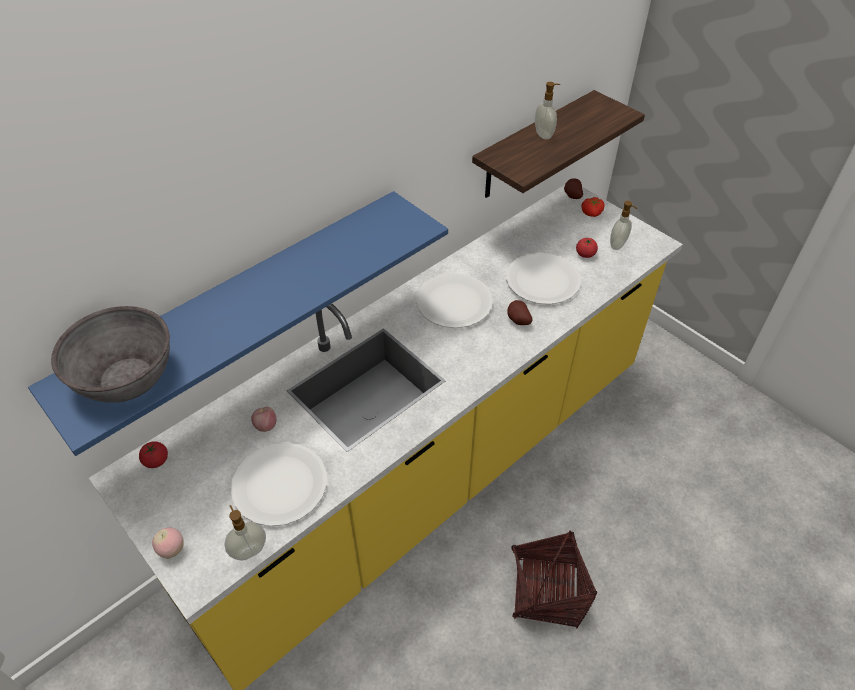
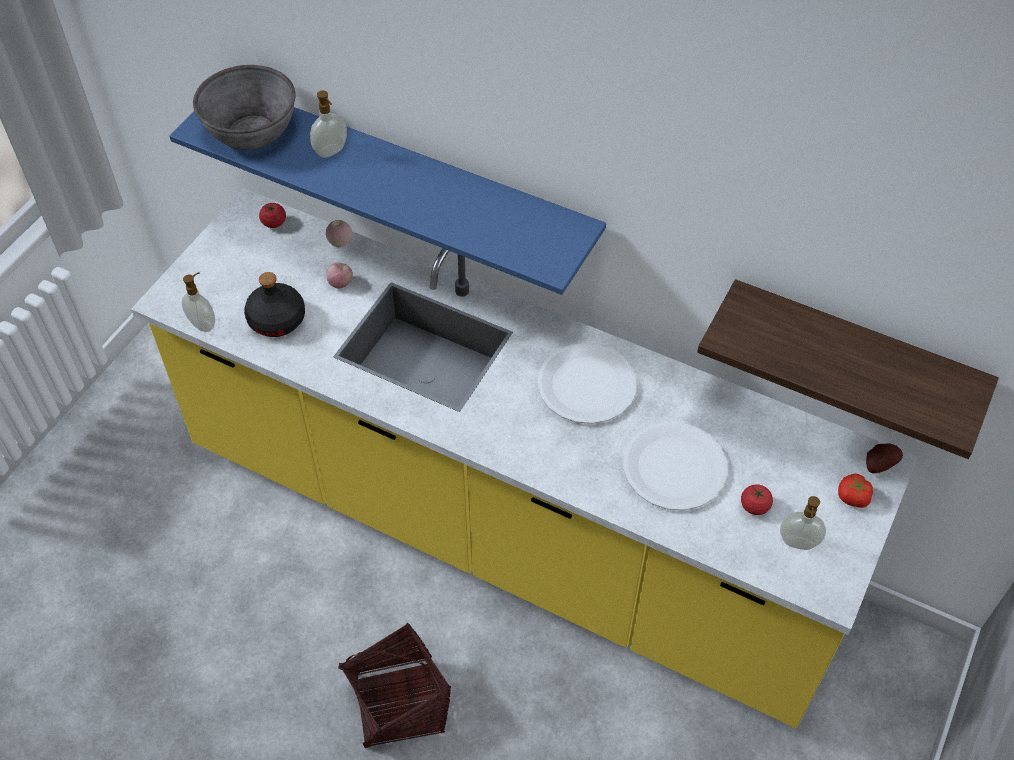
camera: 70 degrees right, 5 degrees up
apple [152,528,184,559] -> apple moved to [325,220,352,247]
white plate [231,443,327,526] -> black bottle [244,272,305,337]
potato [507,300,532,325] -> none
soap dispenser [535,82,560,139] -> soap dispenser moved to [310,91,347,158]

